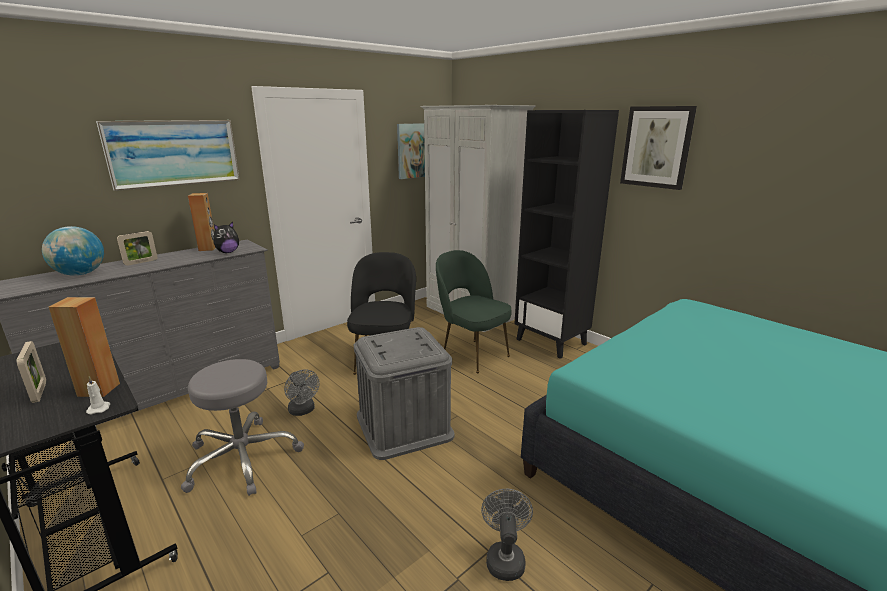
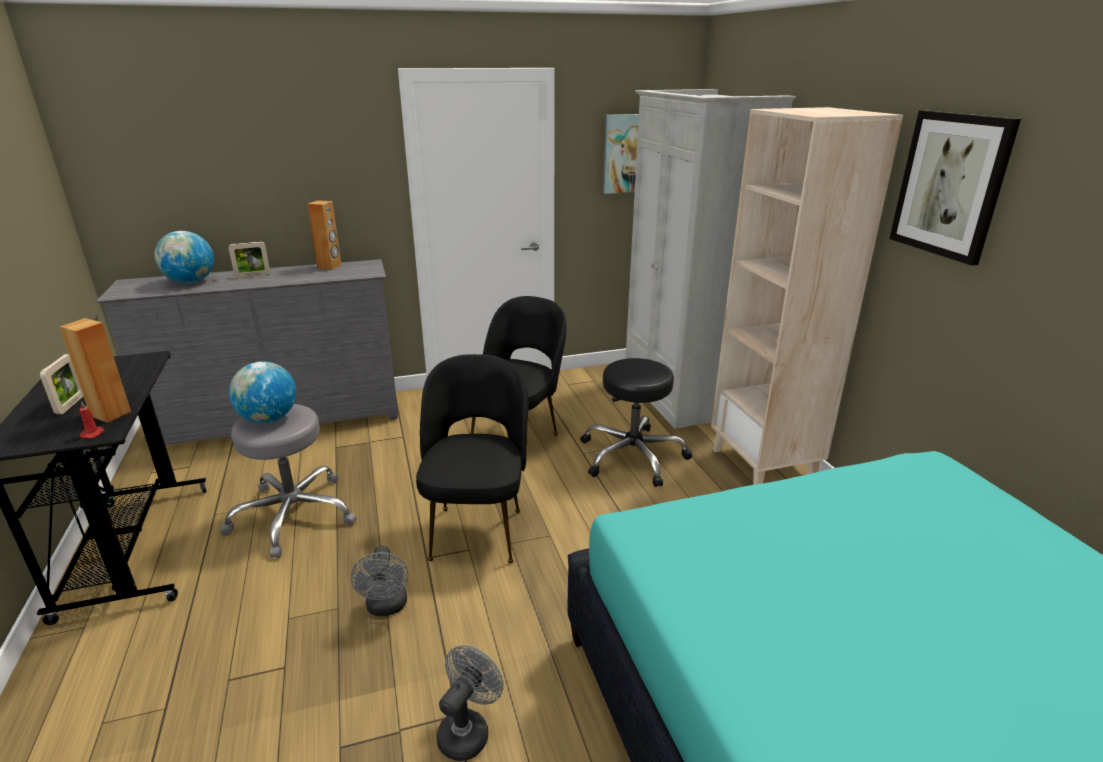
camera: 25 degrees right, 5 degrees up
white candle [86,376,110,414] -> red candle [79,401,105,439]
picture [96,120,240,191] -> none
plush toy [213,222,239,253] -> none
grey fan [284,369,320,416] -> grey fan moved to [351,546,409,616]
grey storage box [354,327,454,460] -> black chair [416,354,528,563]
green chair [436,250,512,373] -> black stool [580,358,692,487]
black bookcase [514,110,619,359] -> beige bookcase [711,107,903,485]
none -> globe [229,361,296,423]

